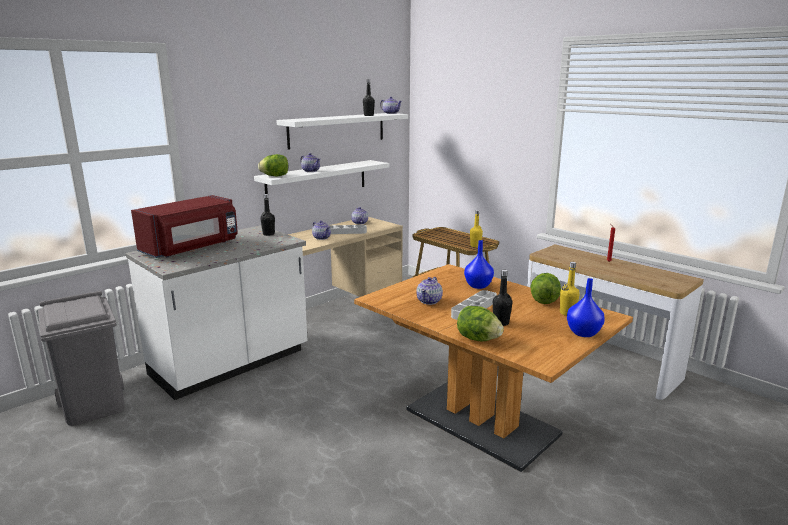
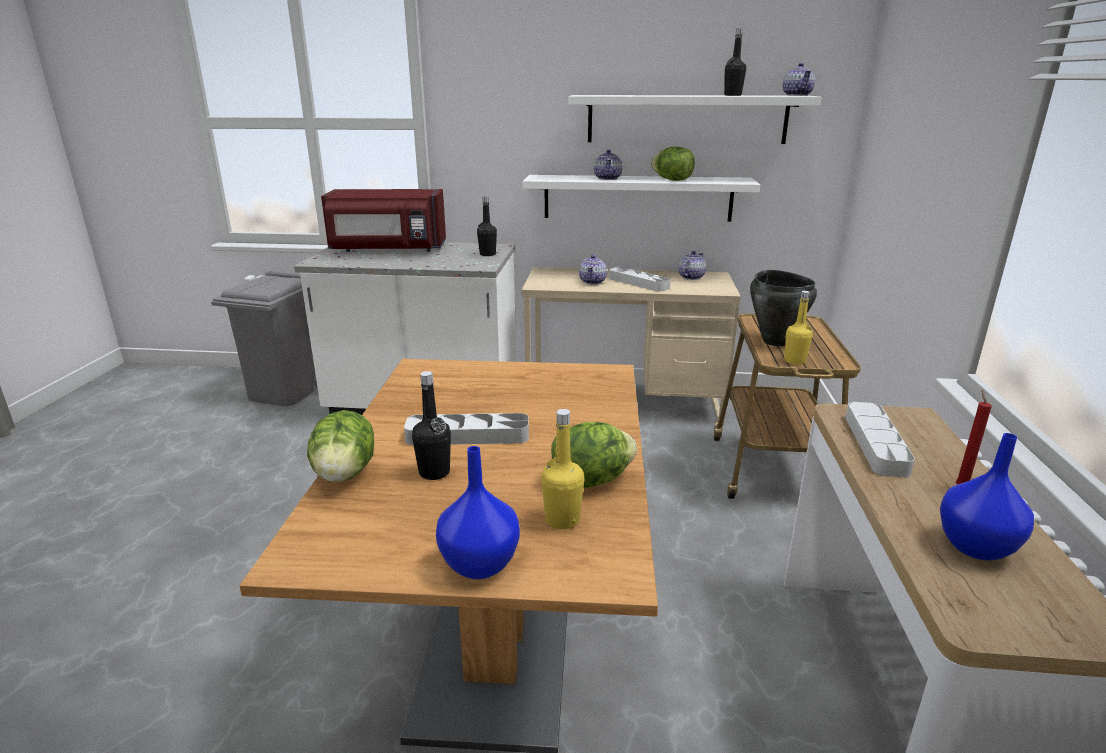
camera: 50 degrees right, 5 degrees up
lettuce [258,154,288,176] -> lettuce moved to [651,147,695,181]
teapot [416,277,443,305] -> none
blue vase [464,240,494,289] -> blue vase moved to [940,433,1034,561]
none -> black cooking pot [750,270,817,346]
none -> grey tray [846,402,915,477]

